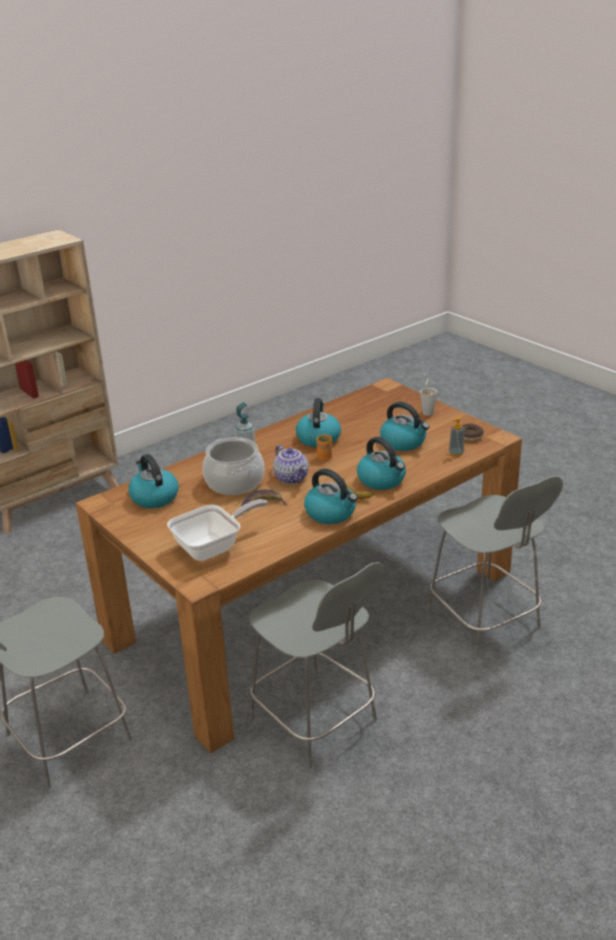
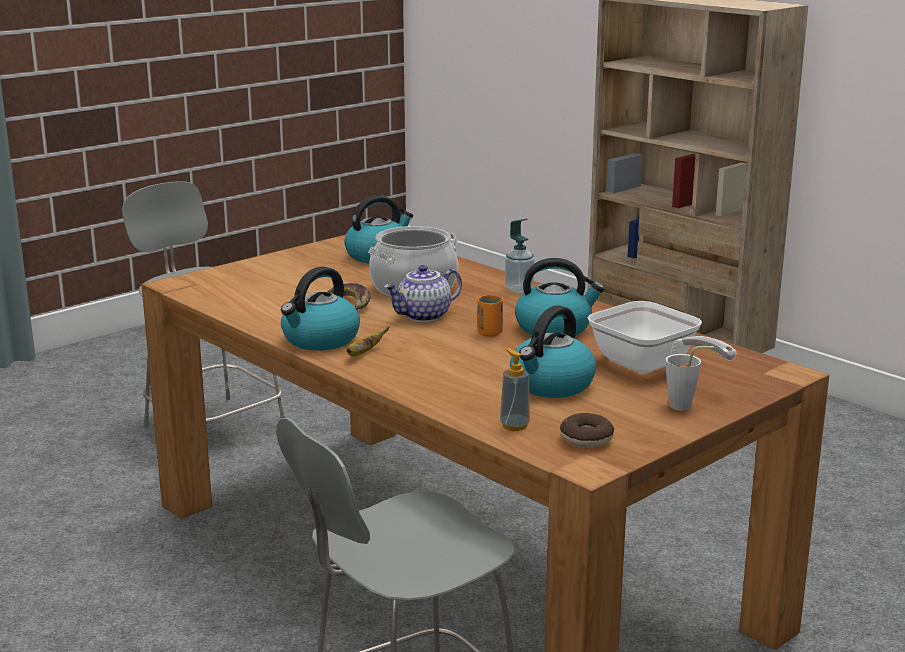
camera: 85 degrees right, 10 degrees down
frying pan [167,499,268,561] -> frying pan moved to [588,301,737,373]
grey chair [249,562,384,768] -> none
kettle [357,437,406,490] -> none

